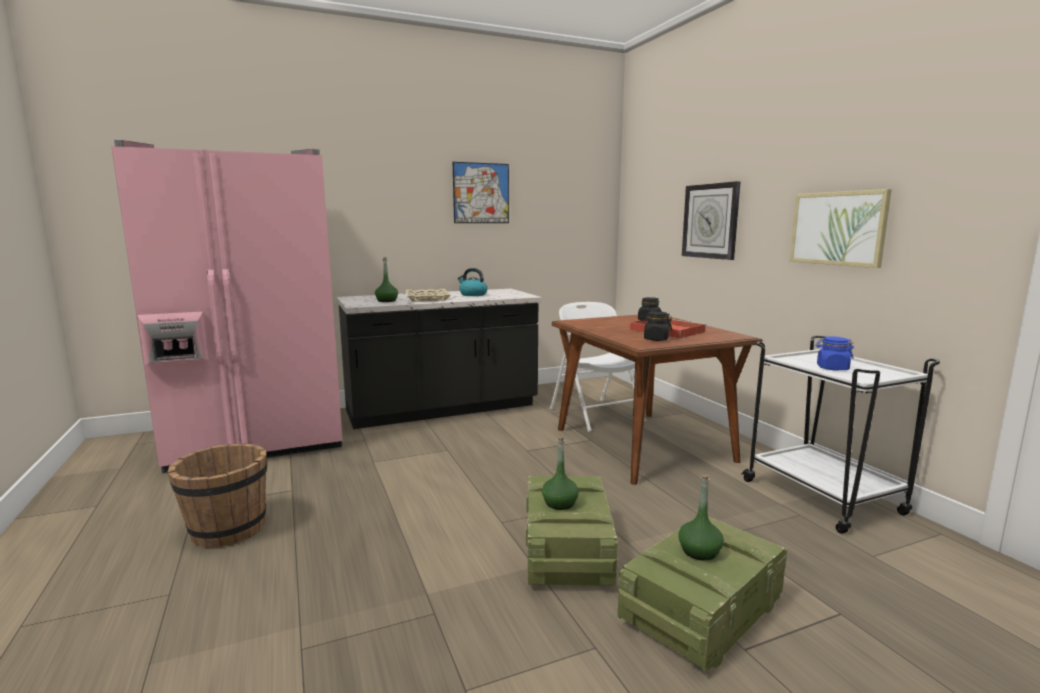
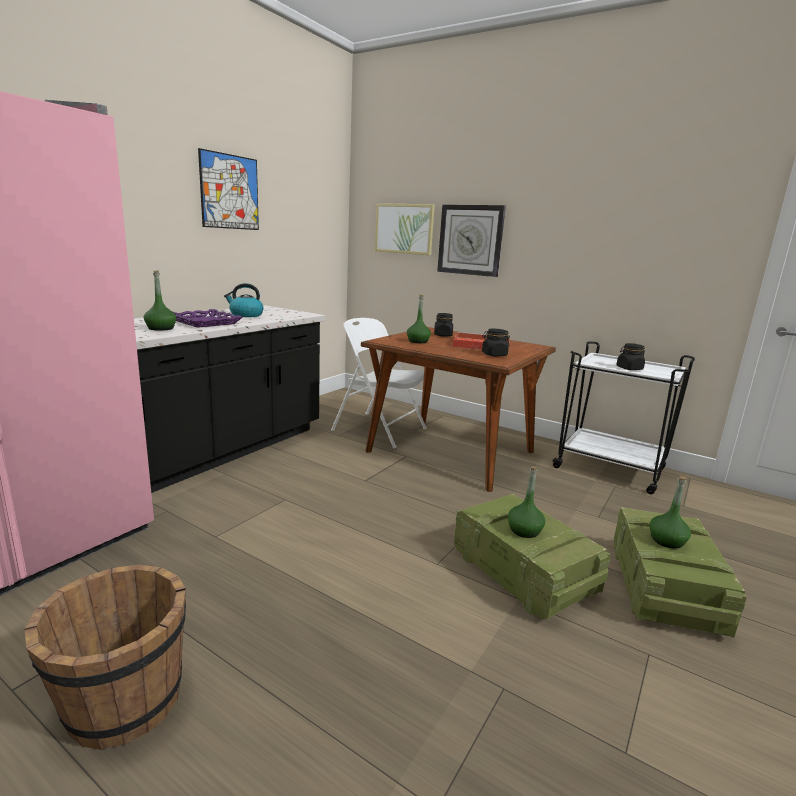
camera: 35 degrees left, 5 degrees up
beige tray [406,289,451,301] -> purple tray [173,309,243,328]
picture [790,189,892,268] -> picture moved to [375,203,435,255]
blue jar [815,336,854,371] -> black jar [616,343,645,370]
none -> green bottle [407,294,431,343]

